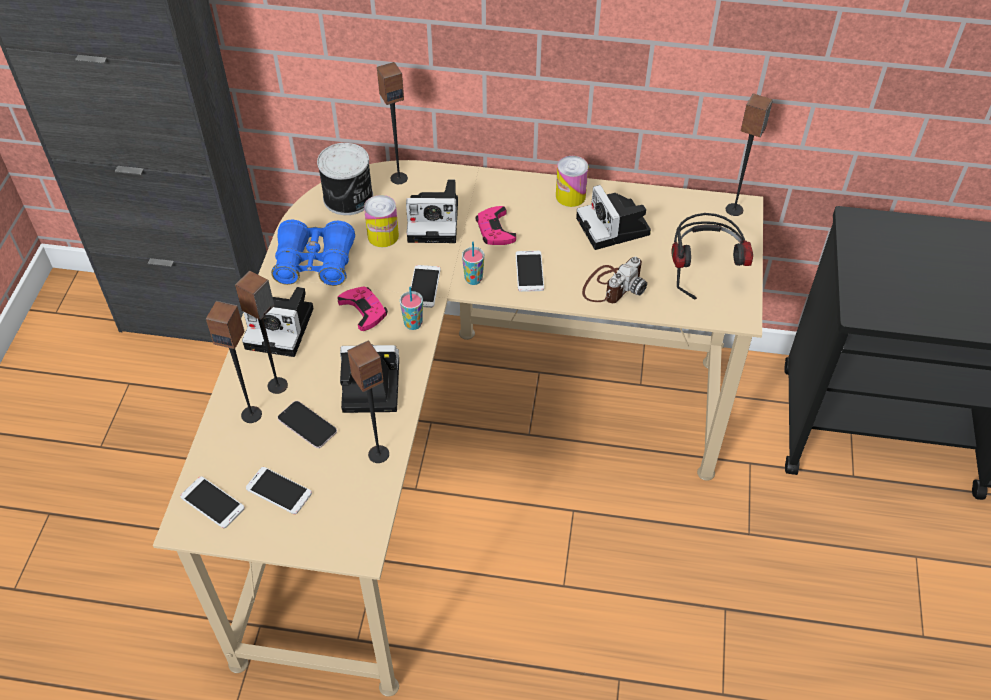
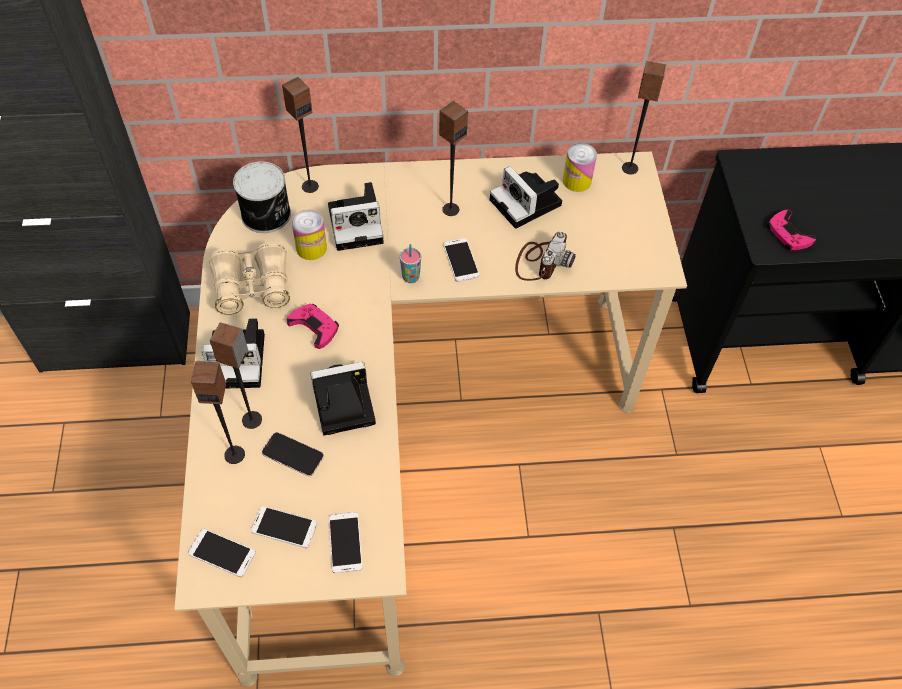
camera: 15 degrees left, 5 degrees up
blue binoculars [271,220,355,286] -> beige binoculars [209,242,290,315]
speaker [347,341,389,463] -> speaker moved to [439,101,468,216]
cup [400,286,423,330] -> none
phone [411,265,441,308] -> phone moved to [329,512,363,573]
pink game controller [475,206,516,245] -> pink game controller moved to [767,210,816,250]
can [556,156,588,207] -> can moved to [563,143,597,192]
headphones [672,213,753,300] -> none

